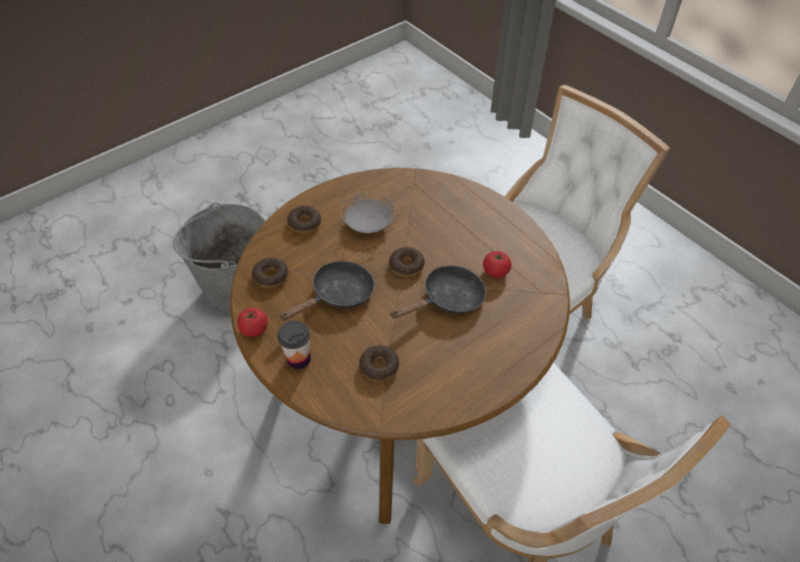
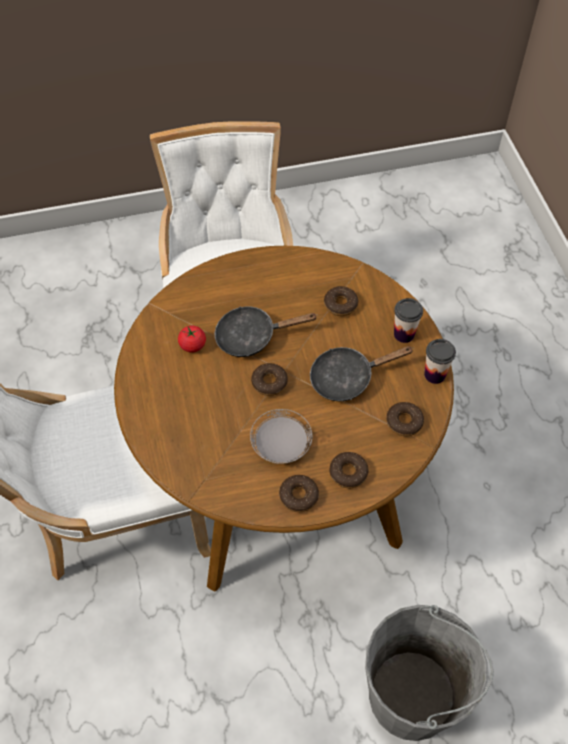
camera: 155 degrees left, 5 degrees up
tomato [237,308,268,337] -> cup [424,339,456,384]
none -> donut [279,475,319,512]

